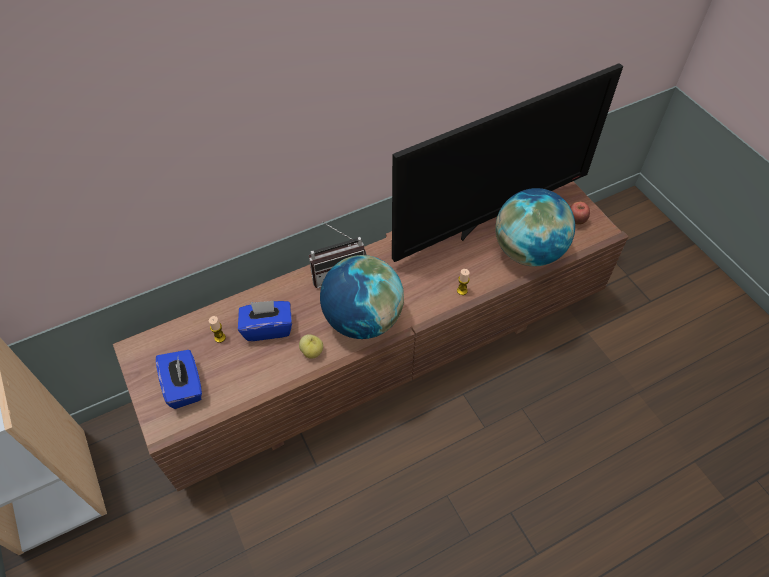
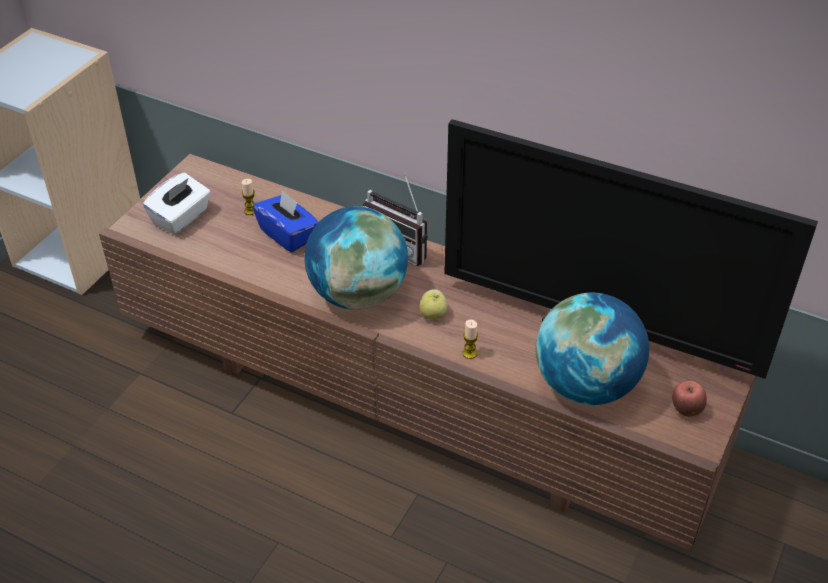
camera: 55 degrees right, 10 degrees down
blue tissue box [156,350,202,409] -> white tissue box [143,172,211,235]
apple [299,334,323,359] -> apple moved to [419,289,448,320]

